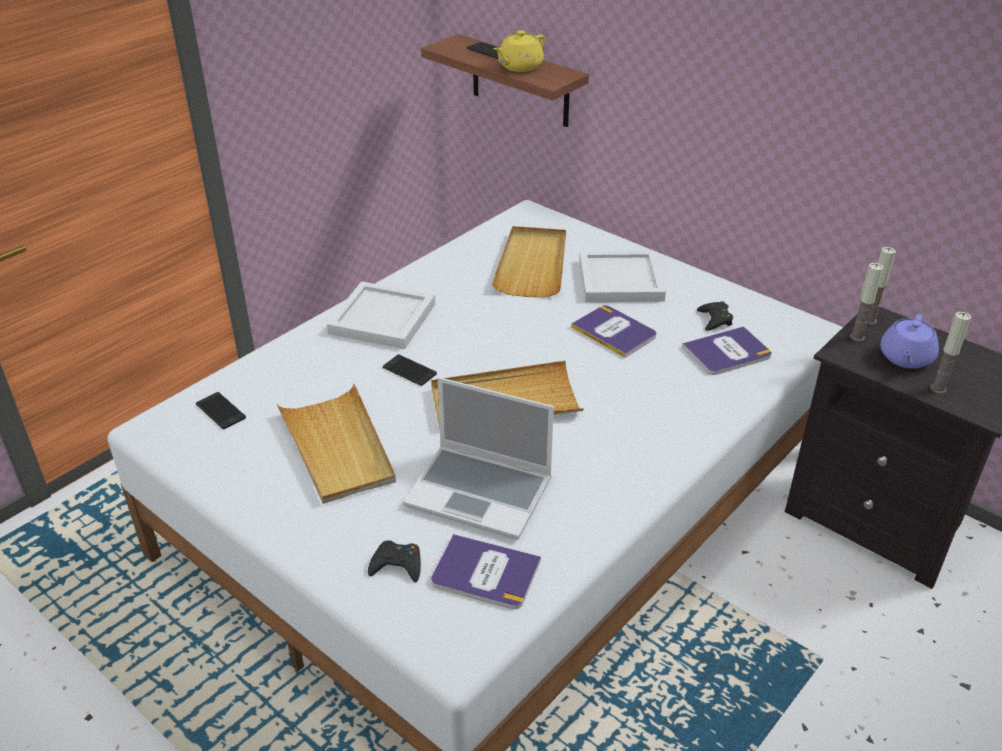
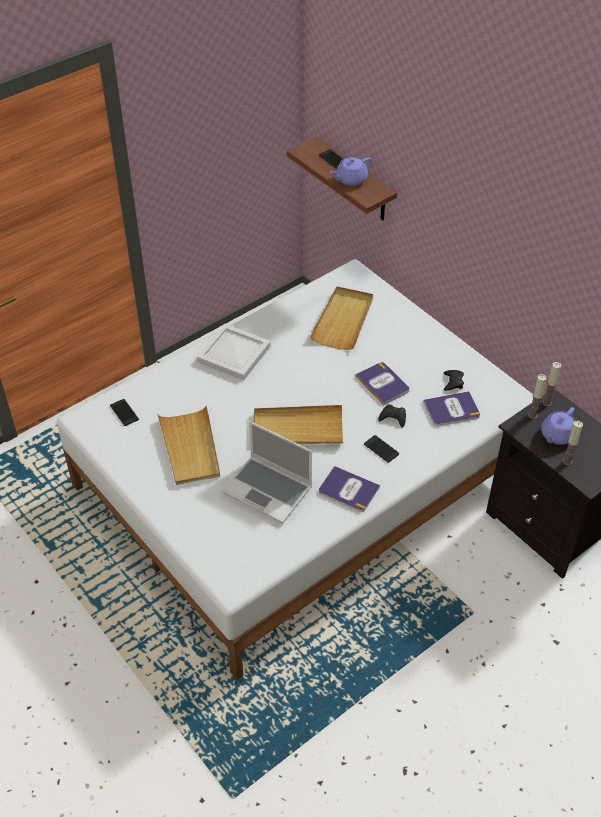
camera: 10 degrees right, 10 degrees up
black game controller [368,540,421,583] -> black game controller moved to [378,404,406,428]
phone [383,355,437,386] -> phone moved to [364,435,399,463]
book [431,534,541,609] -> book moved to [319,466,380,512]
yellow teapot [494,31,545,72] -> purple teapot [330,156,372,186]
white tray [579,251,666,302] -> none

